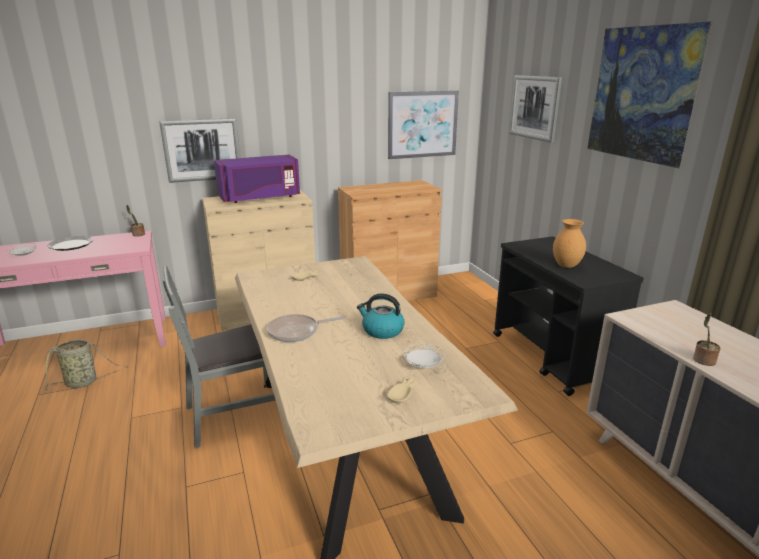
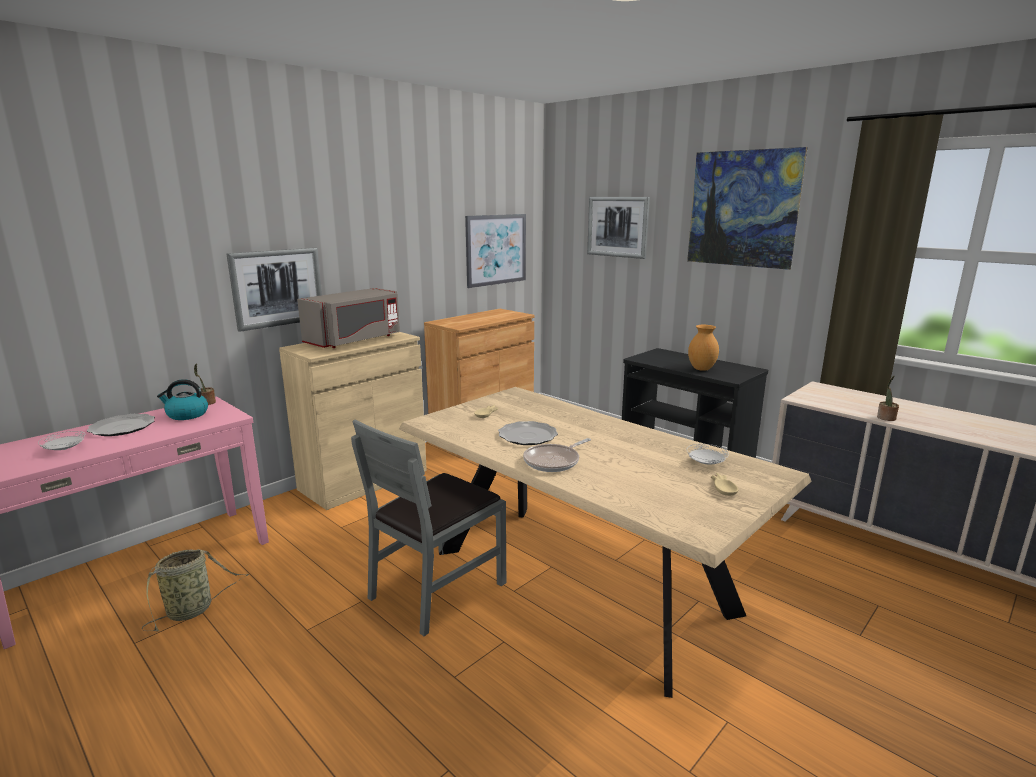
camera: 25 degrees left, 5 degrees down
purple microwave [214,155,300,203] -> grey microwave [297,288,400,348]
kettle [357,294,405,339] -> kettle moved to [157,379,208,420]
none -> plate [498,421,558,445]

